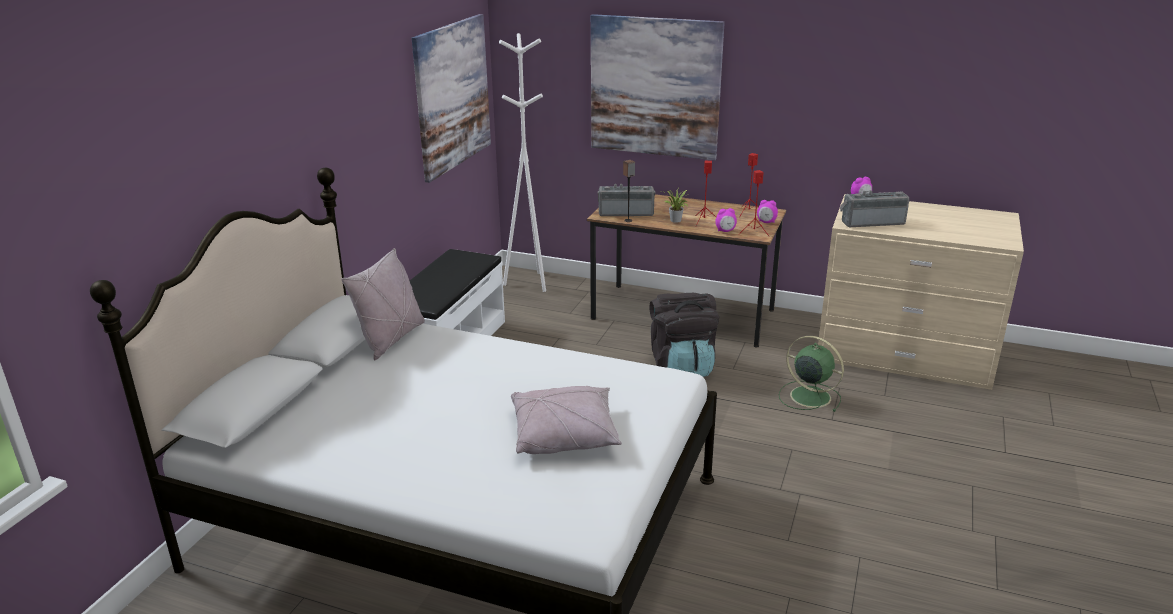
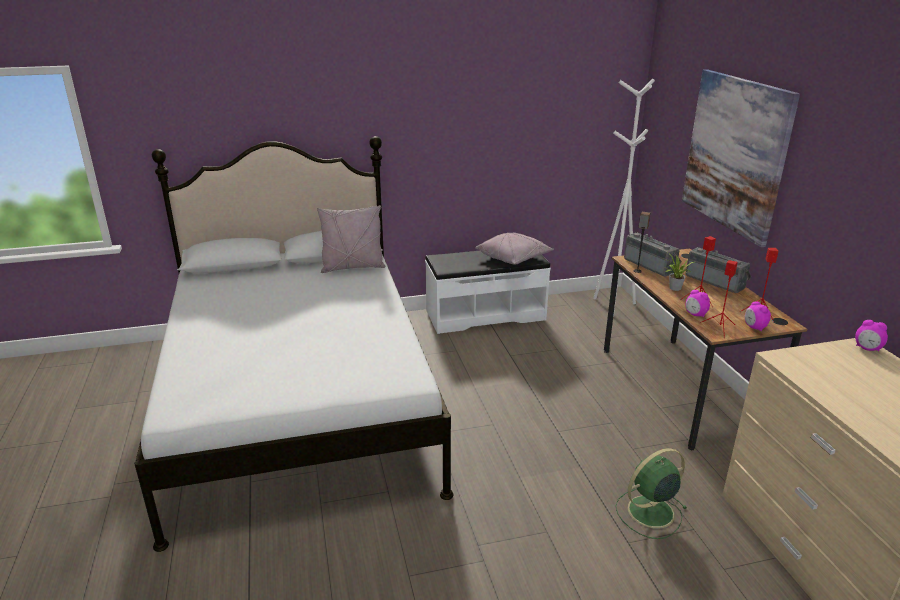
camera: 55 degrees right, 0 degrees up
picture [412,14,491,183] -> none
purple pillow [511,386,622,454] -> purple pillow moved to [475,232,554,265]
black backpack [650,293,719,377] -> none
green fan [779,336,844,412] -> green fan turned 120 degrees counterclockwise [615,448,687,539]
radio [840,190,909,227] -> radio moved to [686,247,751,293]

